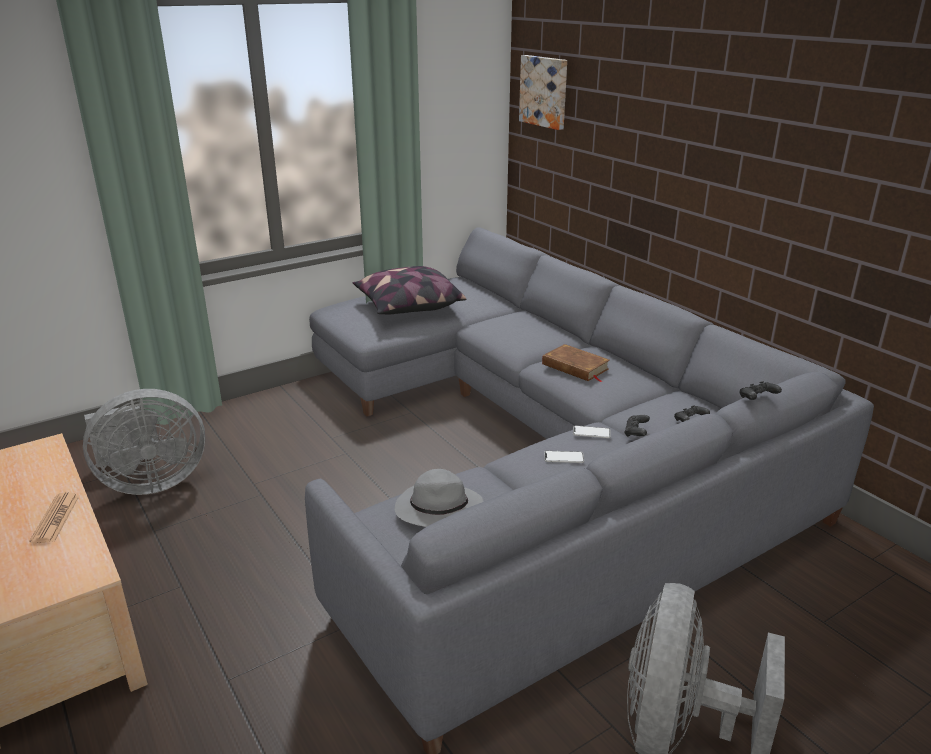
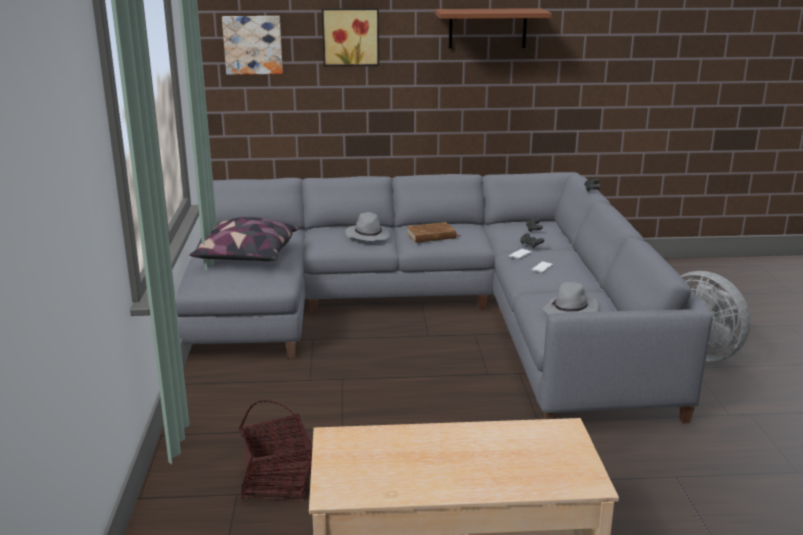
camera: 60 degrees left, 5 degrees down
newspaper [29,492,79,543] -> none
grey fan [83,389,205,495] -> basket [239,400,313,500]
none -> picture [322,8,379,67]
none -> grey hat [346,212,390,241]
none -> brown shelf [435,8,552,49]

